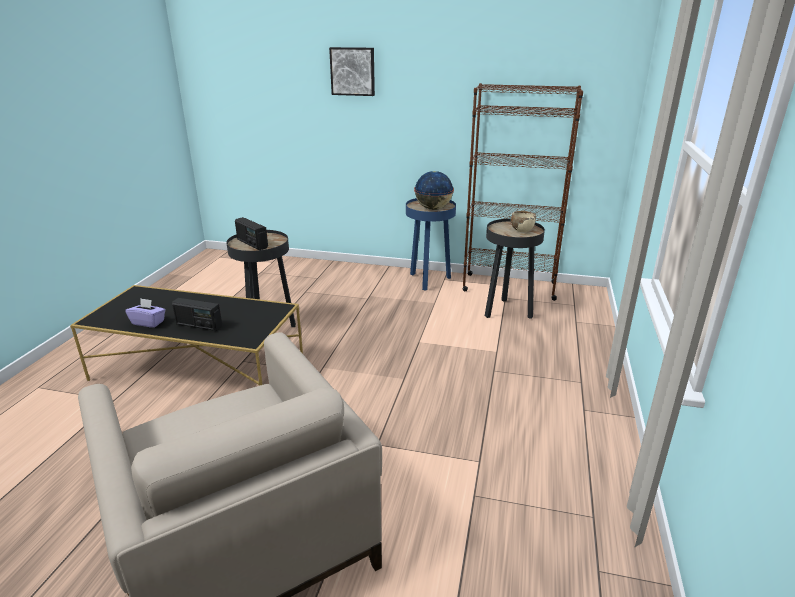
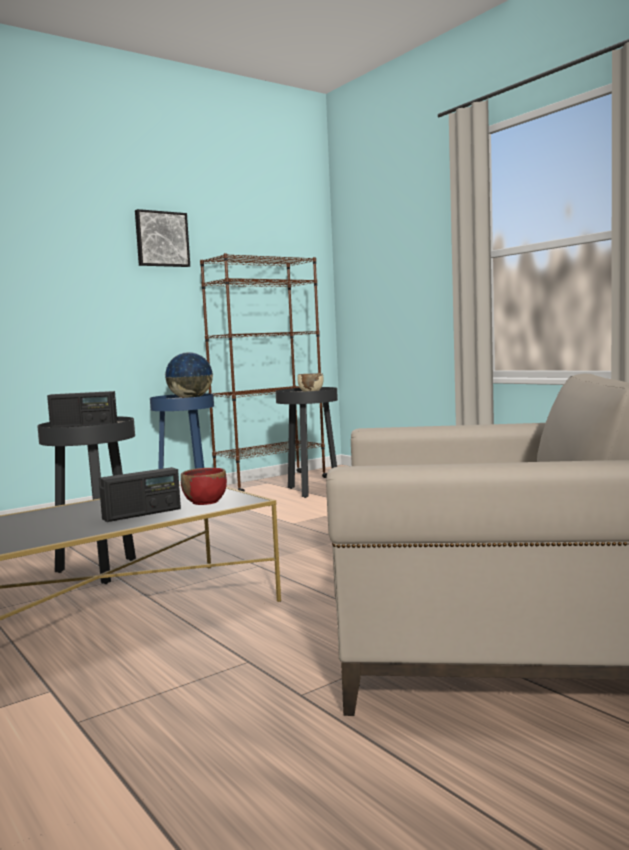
camera: 50 degrees left, 20 degrees down
purple tissue box [125,298,166,328] -> none
picture [329,47,375,96] -> picture moved to [135,209,190,267]
none -> red bowl [181,468,227,505]

